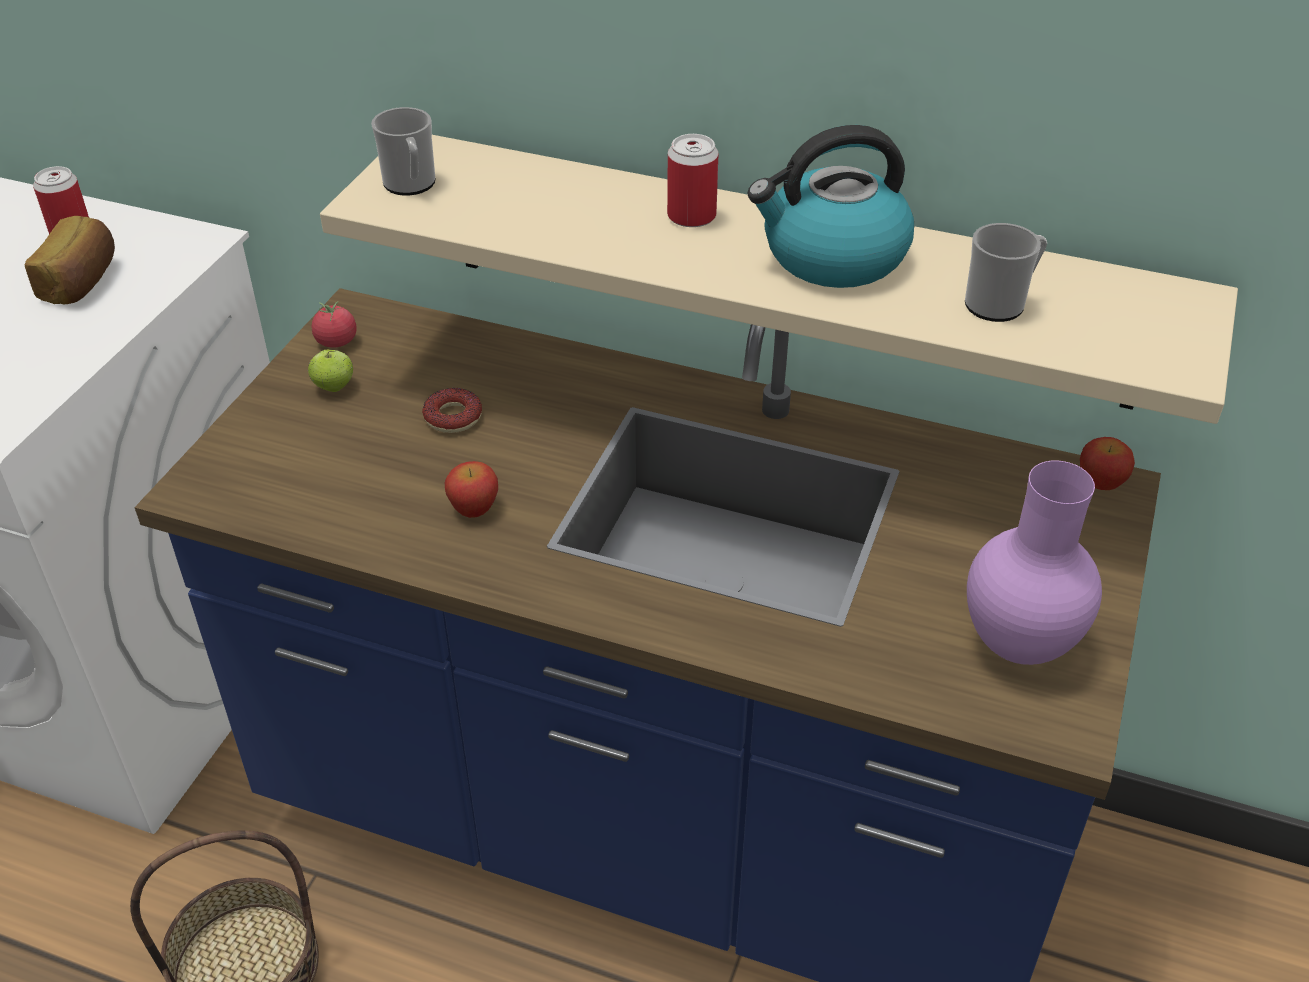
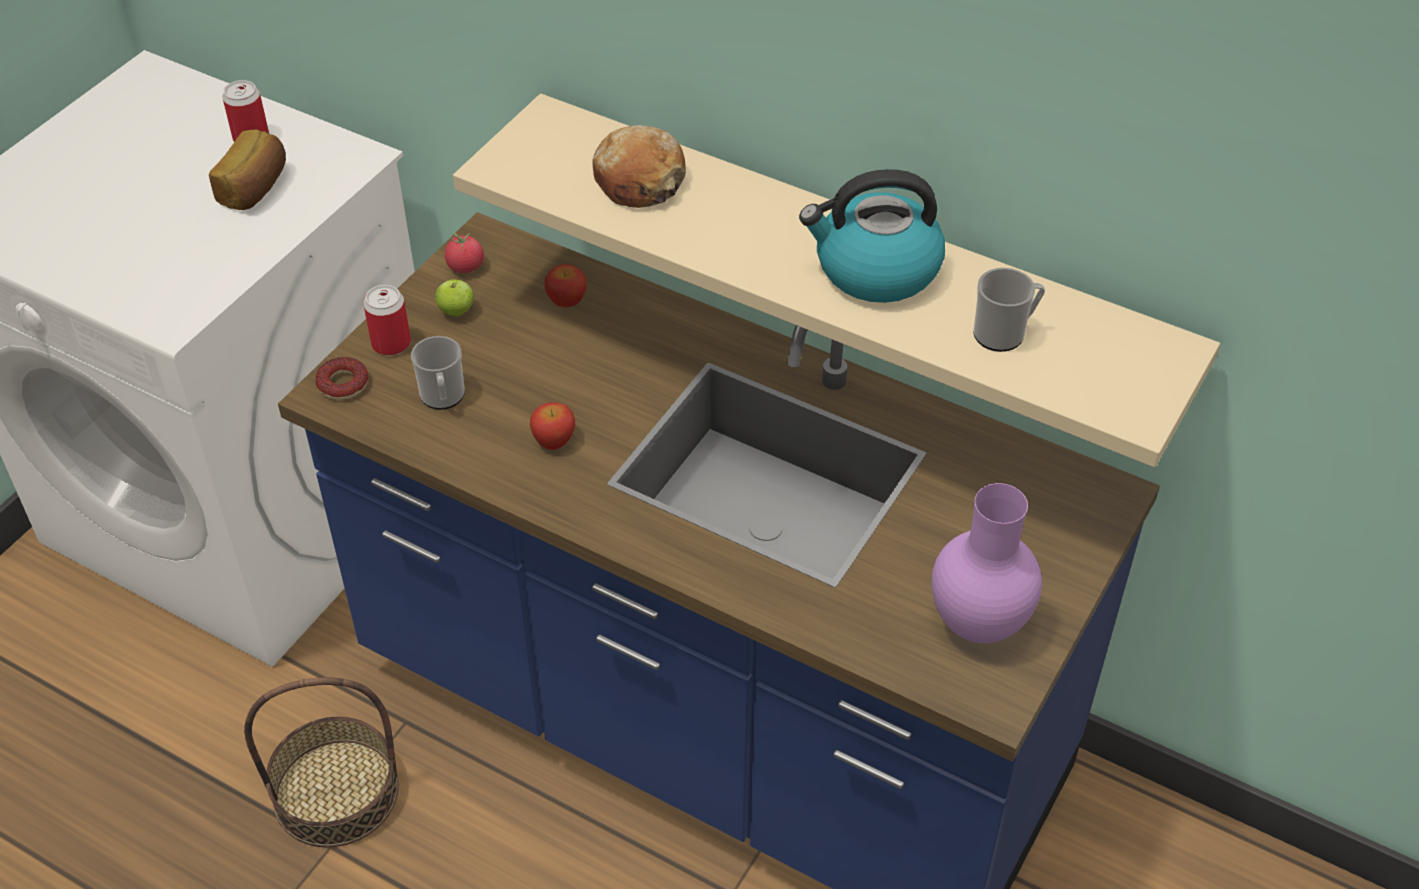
camera: 10 degrees right, 5 degrees up
mug [371,107,436,195] -> mug moved to [411,336,465,410]
donut [422,388,482,433] -> donut moved to [315,357,368,400]
can [667,134,719,227] -> can moved to [363,285,411,356]
apple [1080,437,1135,490] -> apple moved to [544,264,587,307]
none -> bread [592,125,686,208]

